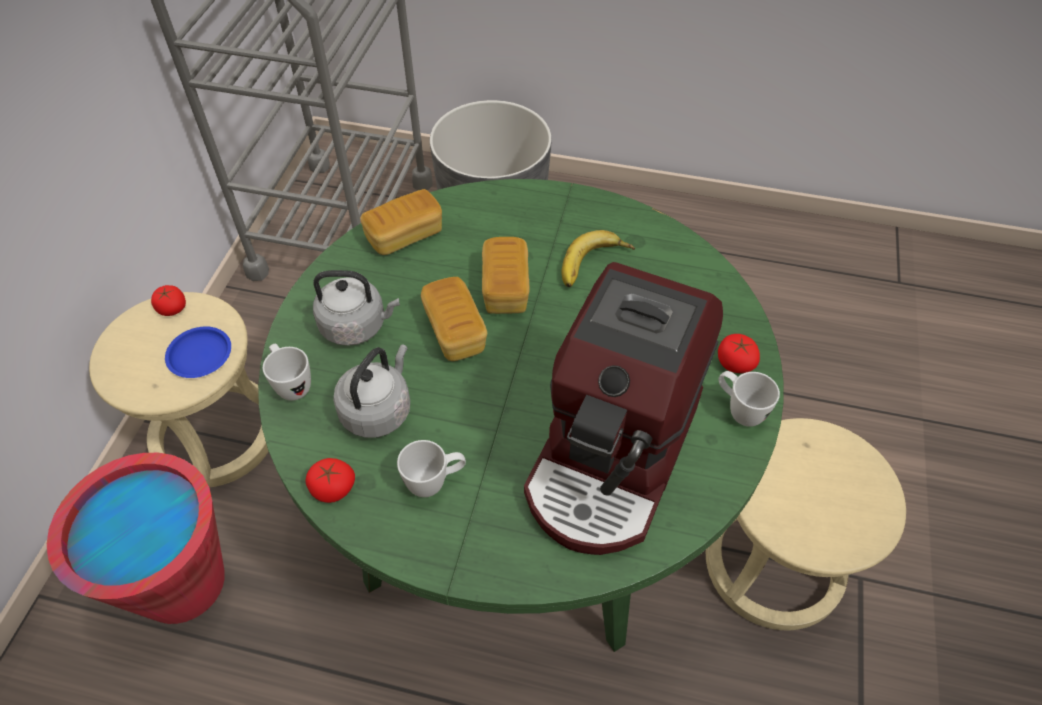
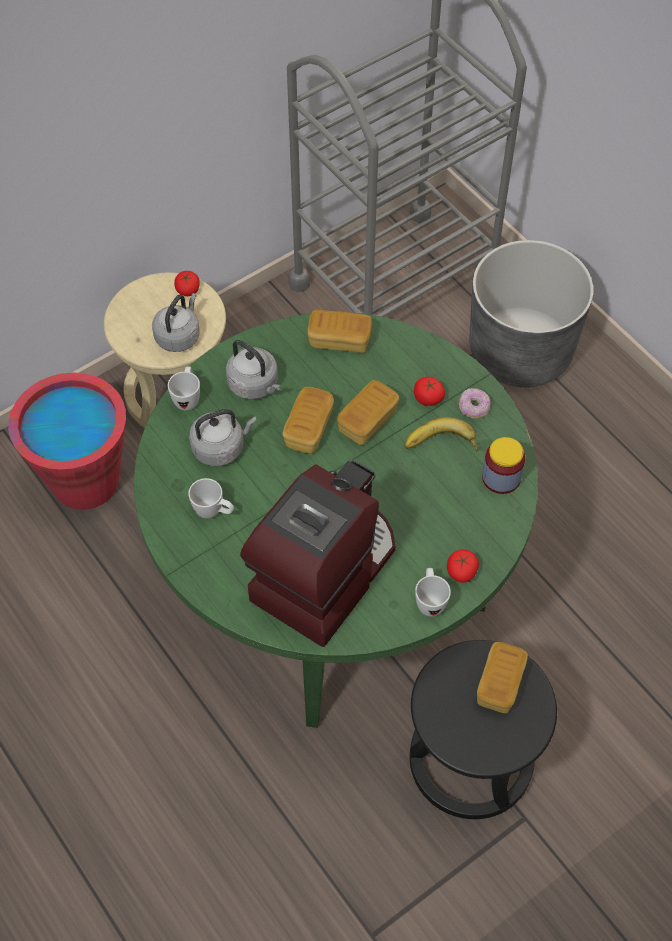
camera: 40 degrees right, 5 degrees up
blue plate [165,326,231,378] -> grey kettle [152,293,200,352]
tomato [305,458,355,503] -> tomato moved to [414,377,445,406]
coffee machine [524,262,723,555] -> coffee machine turned 150 degrees clockwise [240,460,395,647]
beige stool [706,418,906,631] -> black stool [410,640,557,819]
none -> donut [459,388,491,419]
none -> bread [477,642,528,714]
none -> jar [482,437,525,494]

